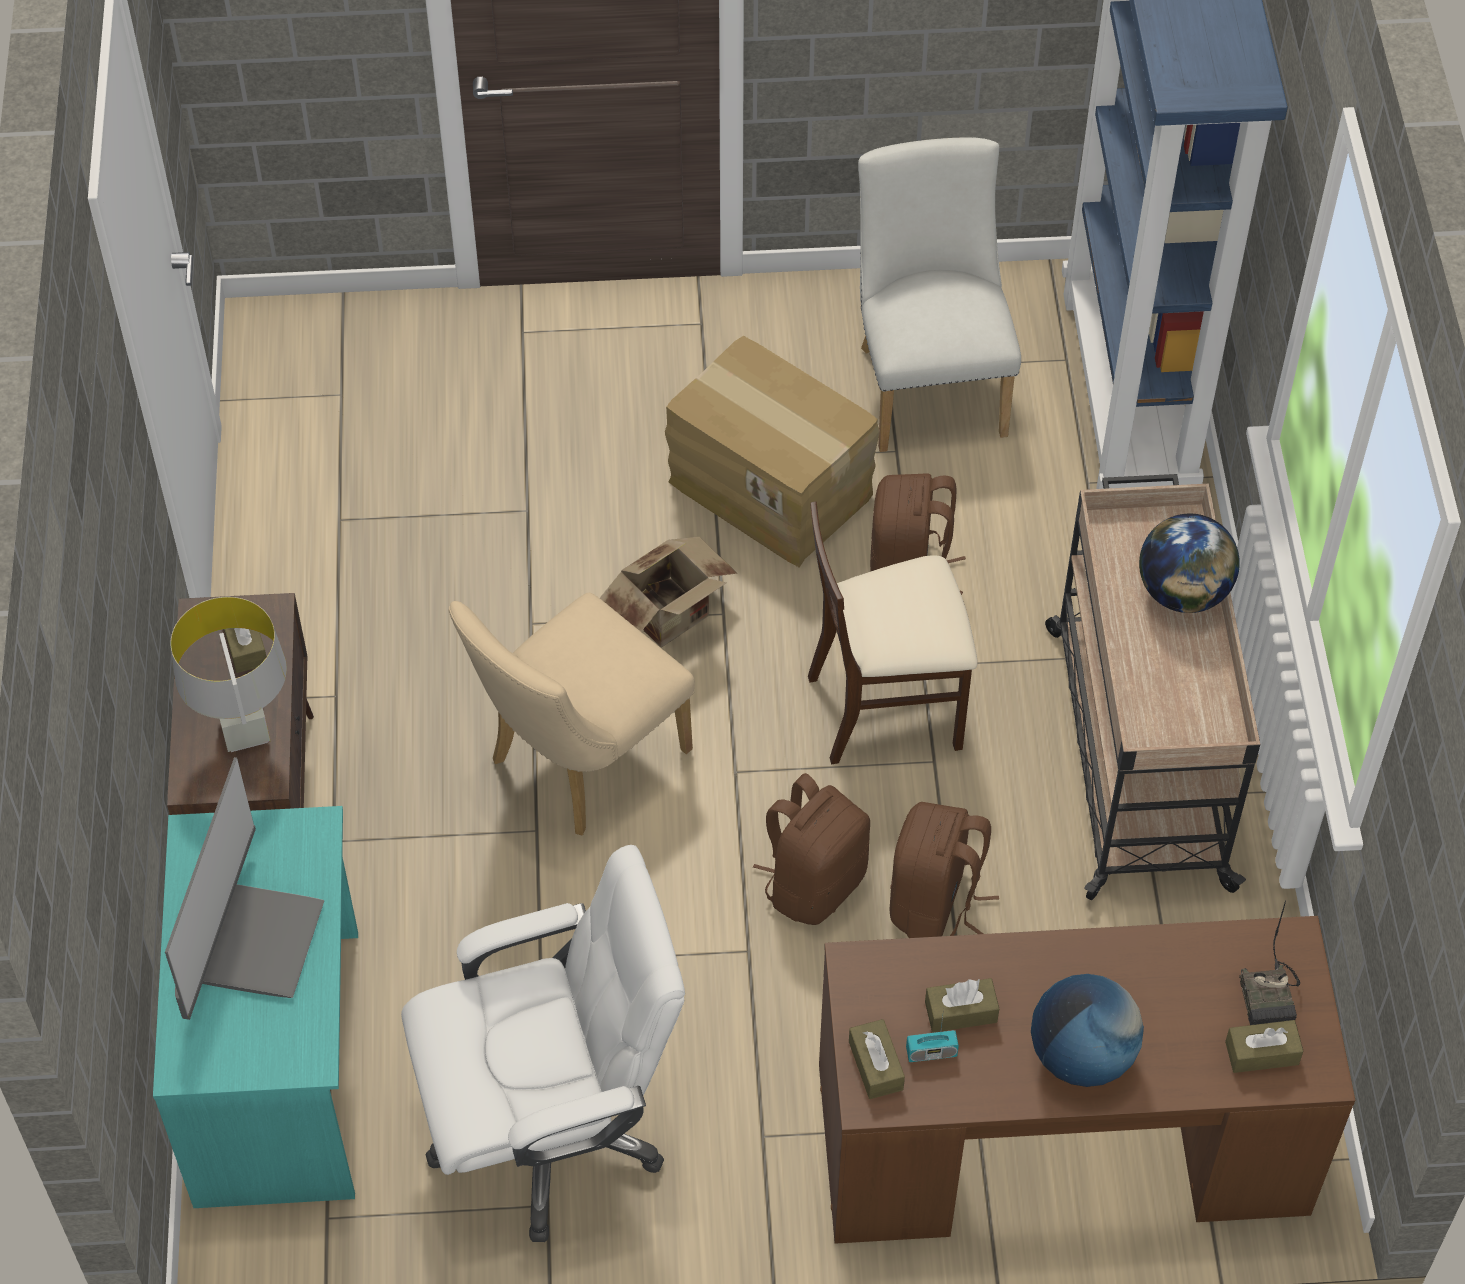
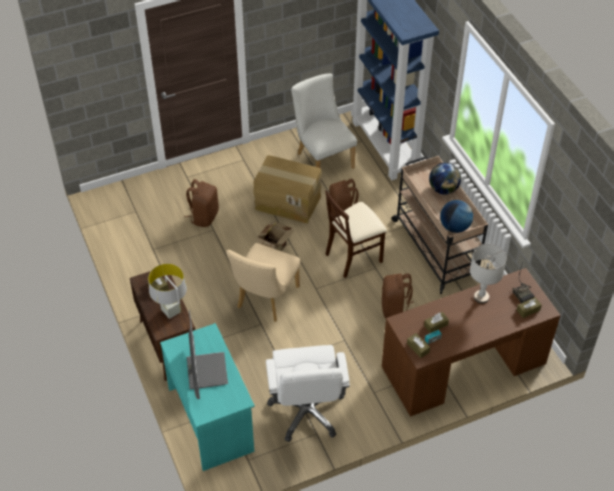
camera: 20 degrees left, 5 degrees down
white office chair [401,845,685,1242] -> white office chair turned 120 degrees clockwise [266,345,350,442]
brown backpack [753,773,870,925] -> brown backpack moved to [185,179,219,227]
globe [1031,974,1144,1087] -> globe moved to [440,200,473,233]
none -> grey table lamp [470,244,507,304]

